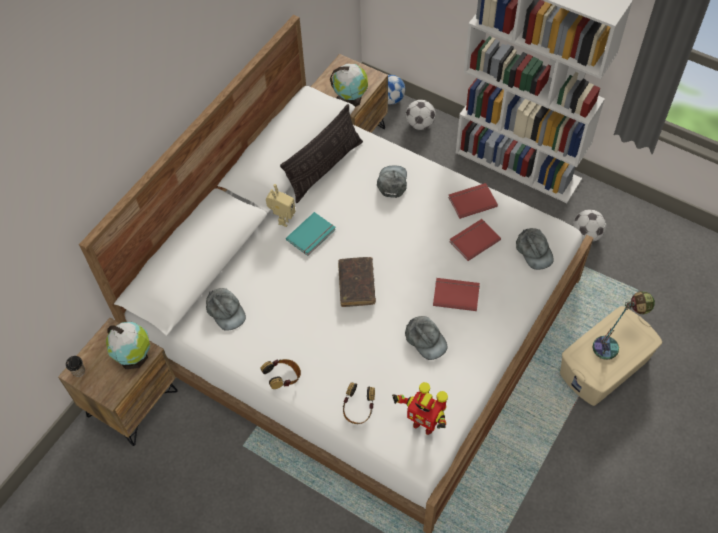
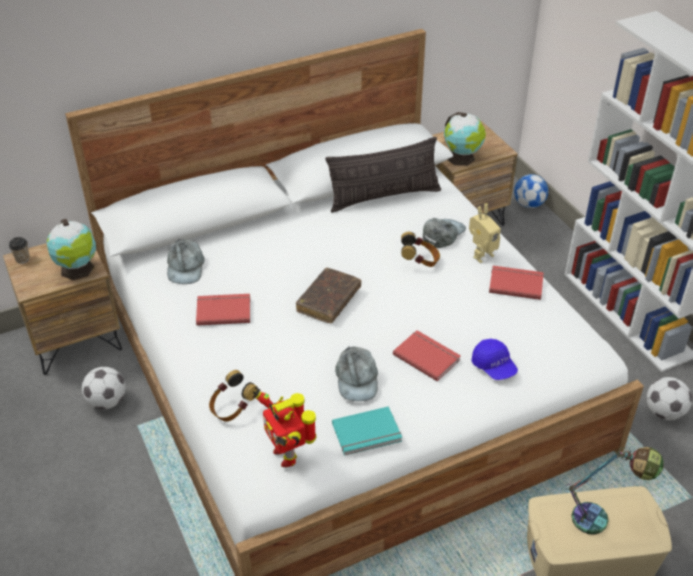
camera: 30 degrees right, 15 degrees down
headphones [260,359,301,389] -> headphones moved to [401,232,440,267]
toy robot [266,184,295,227] -> toy robot moved to [469,204,501,263]
turquoise book [286,212,336,256] -> turquoise book moved to [332,406,402,456]
football [406,100,436,130] -> football moved to [82,367,125,409]
red book [449,219,501,261] -> red book moved to [196,294,251,326]
grey cap [516,228,554,270] -> none
none -> blue cap [472,339,518,380]

